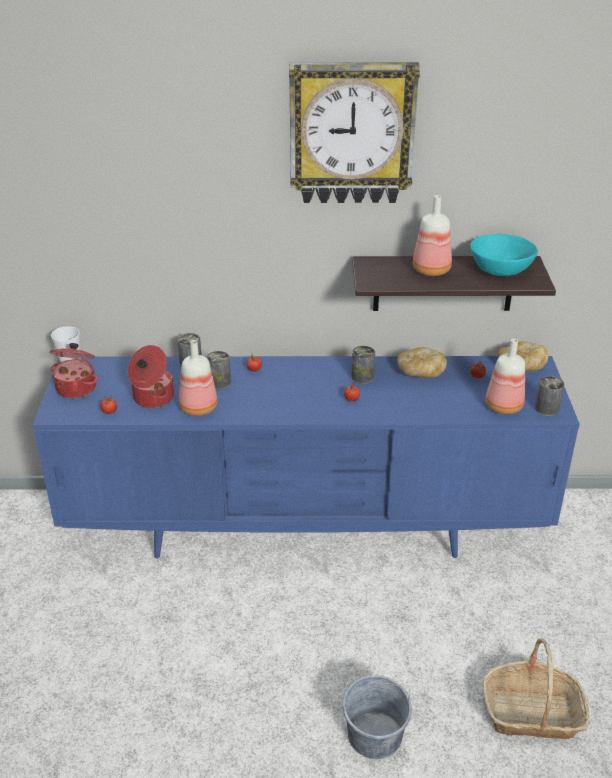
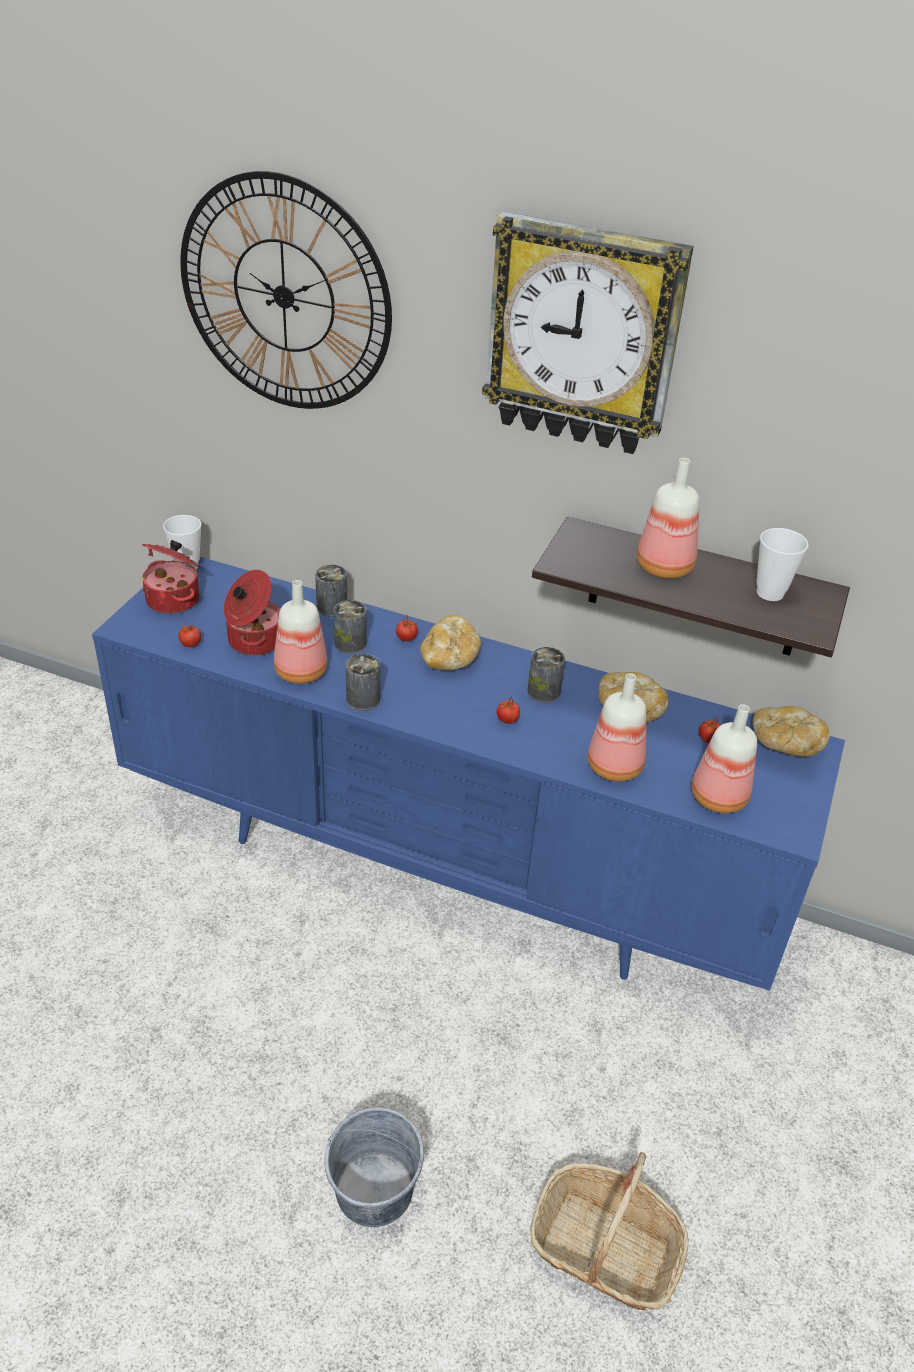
camera: 20 degrees right, 5 degrees up
turquoise bowl [470,234,538,276] -> cup [756,528,809,601]
can [535,376,564,416] -> can moved to [346,654,380,711]
none -> wall clock [180,171,392,409]
none -> bread [420,615,481,670]
none -> bottle [588,673,646,782]

